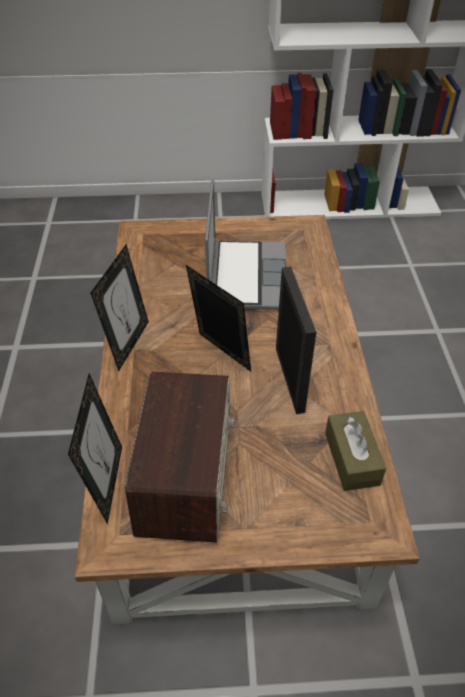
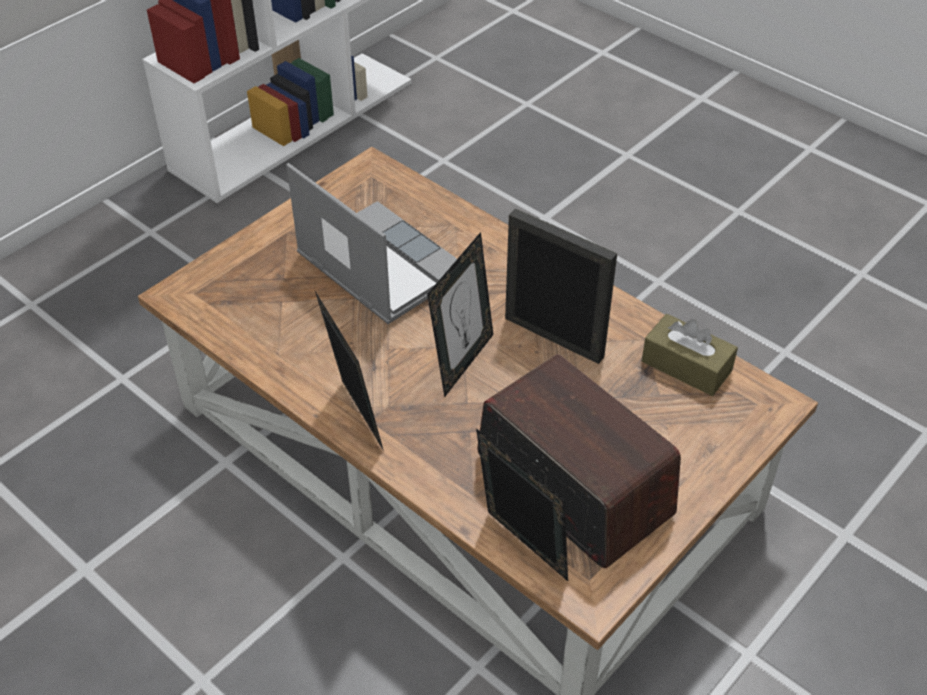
camera: 45 degrees left, 0 degrees up
picture frame [186,265,251,371] -> picture frame turned 120 degrees clockwise [427,232,493,397]

